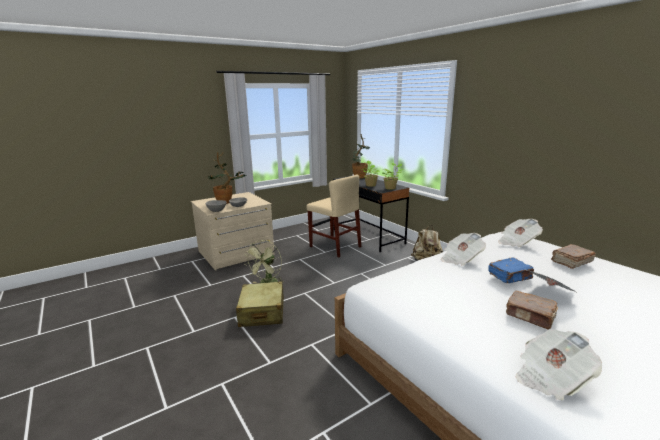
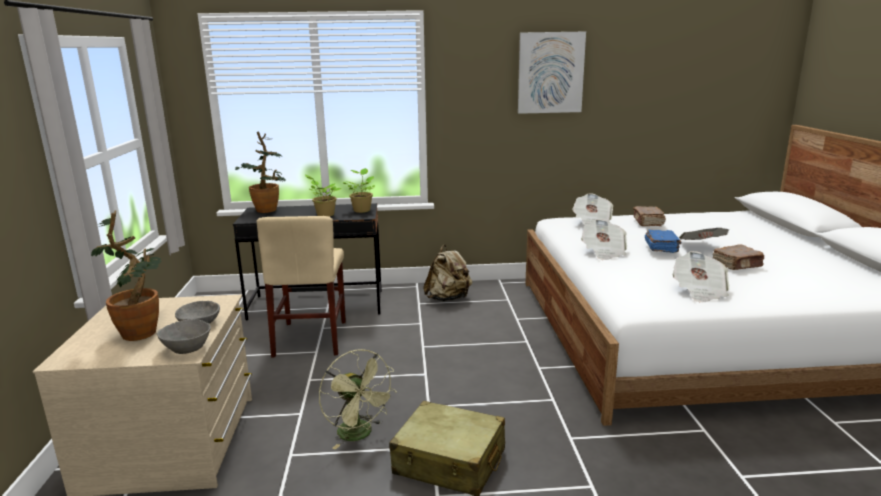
camera: 60 degrees left, 0 degrees up
beige chair [307,175,361,258] -> beige chair turned 105 degrees clockwise [257,216,346,357]
newspaper [516,329,602,401] -> newspaper moved to [672,251,729,302]
none -> picture [518,32,586,114]

